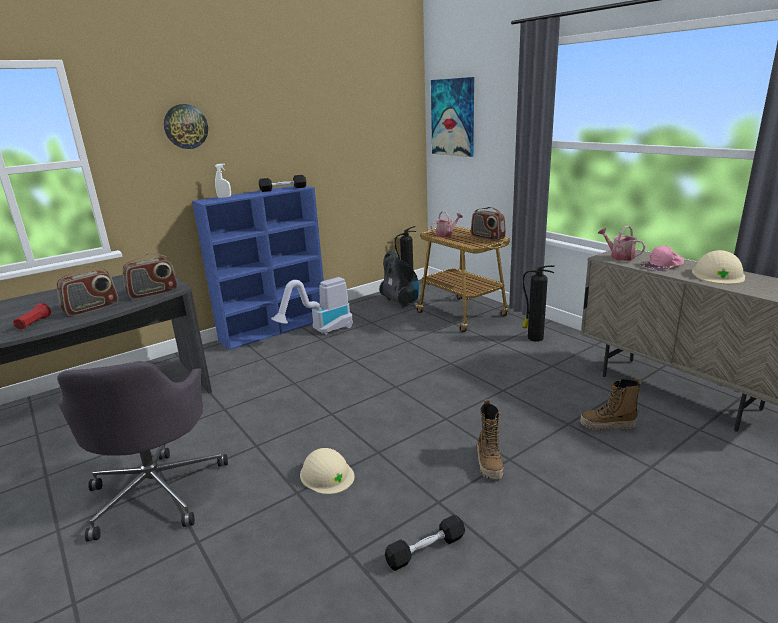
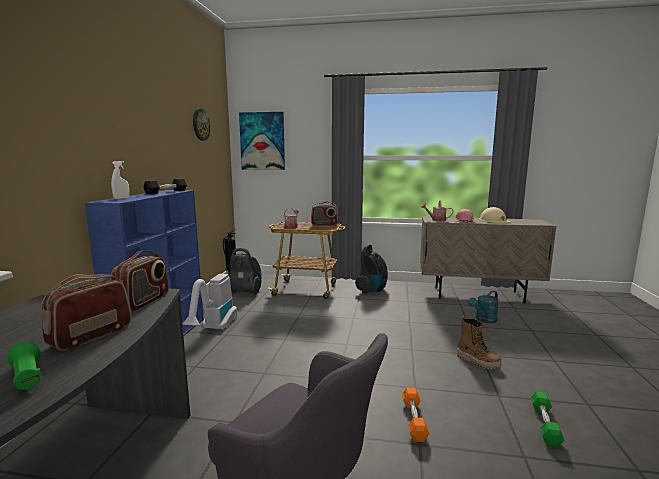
camera: 45 degrees left, 10 degrees down
red flashlight [13,303,51,329] -> green flashlight [8,342,42,390]
radio [57,266,118,316] -> radio turned 150 degrees counterclockwise [42,274,132,351]
wall clock [164,104,208,149] -> wall clock moved to [193,109,210,141]
beige hard hat [300,448,355,495] -> orange dumbbell [402,387,429,442]
black dumbbell [385,515,465,571] -> green dumbbell [531,391,564,447]
fire extinguisher [522,265,555,342] -> vacuum cleaner [355,244,388,293]
boot [580,379,642,430] -> turquoise watering can [468,291,499,323]

